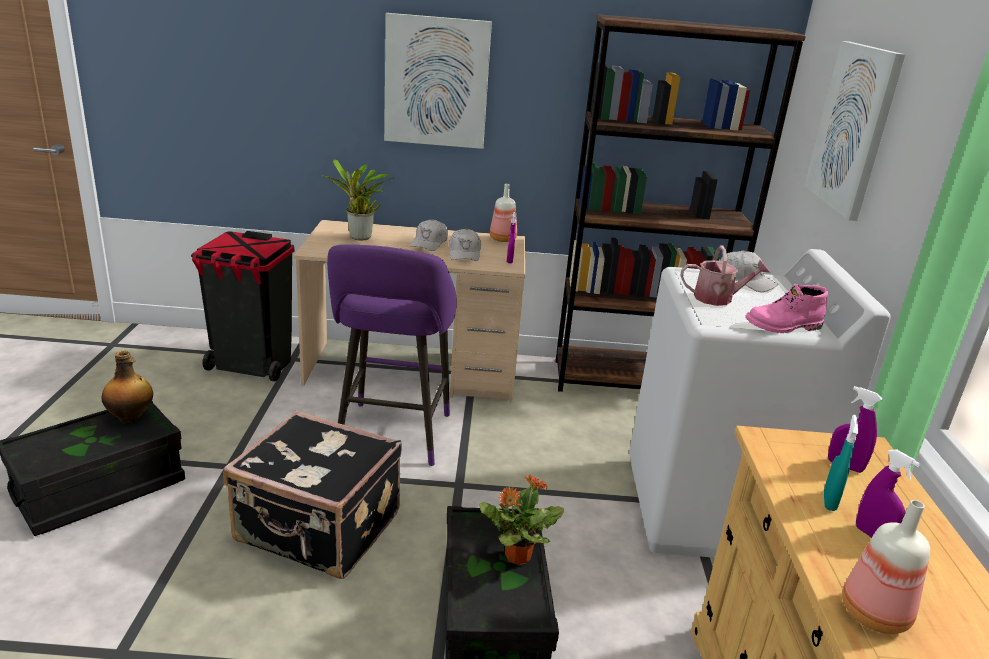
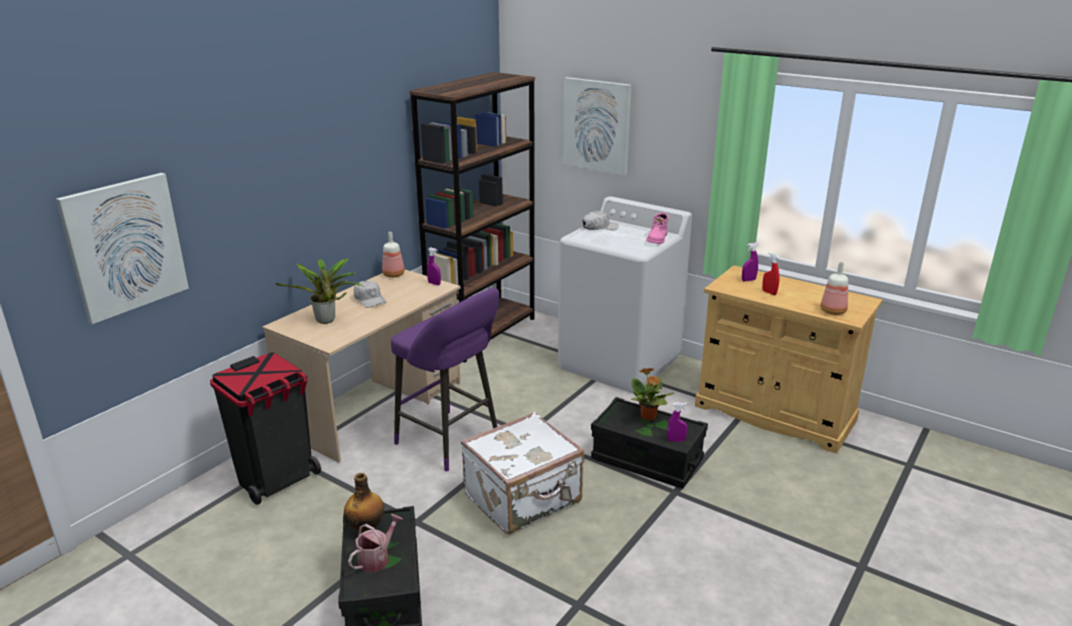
camera: 55 degrees left, 0 degrees up
black suitcase [223,410,402,579] -> white suitcase [461,412,584,534]
picture [384,13,492,149] -> picture moved to [56,173,189,324]
white cap [449,229,481,261] -> none
watering can [681,245,770,306] -> watering can moved to [348,514,403,572]
turquoise spray bottle [824,415,858,511] -> red spray bottle [762,252,780,295]
purple spray bottle [856,450,920,538] -> purple spray bottle moved to [667,403,687,442]

